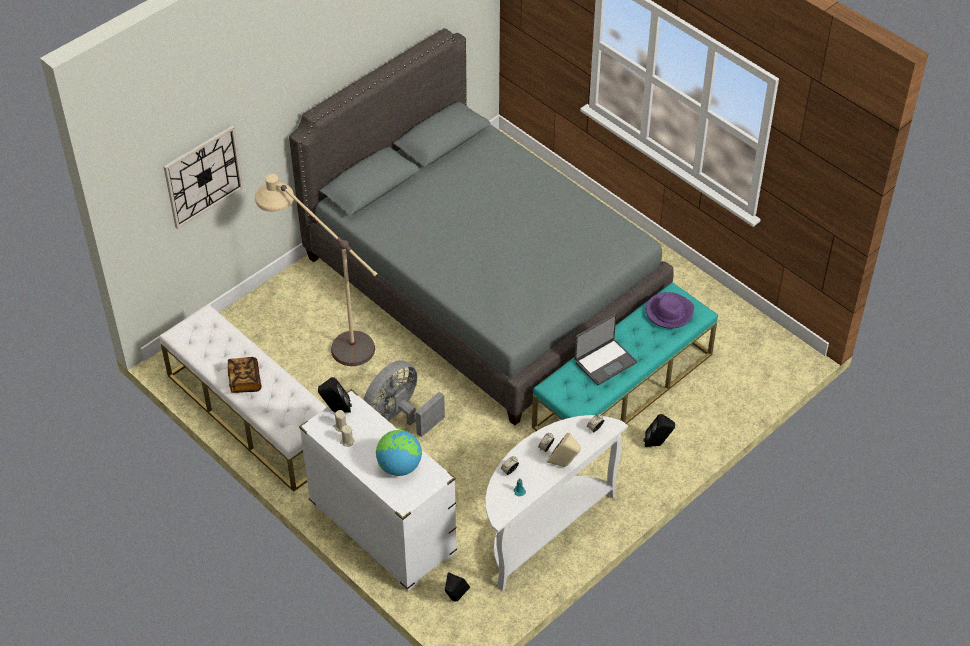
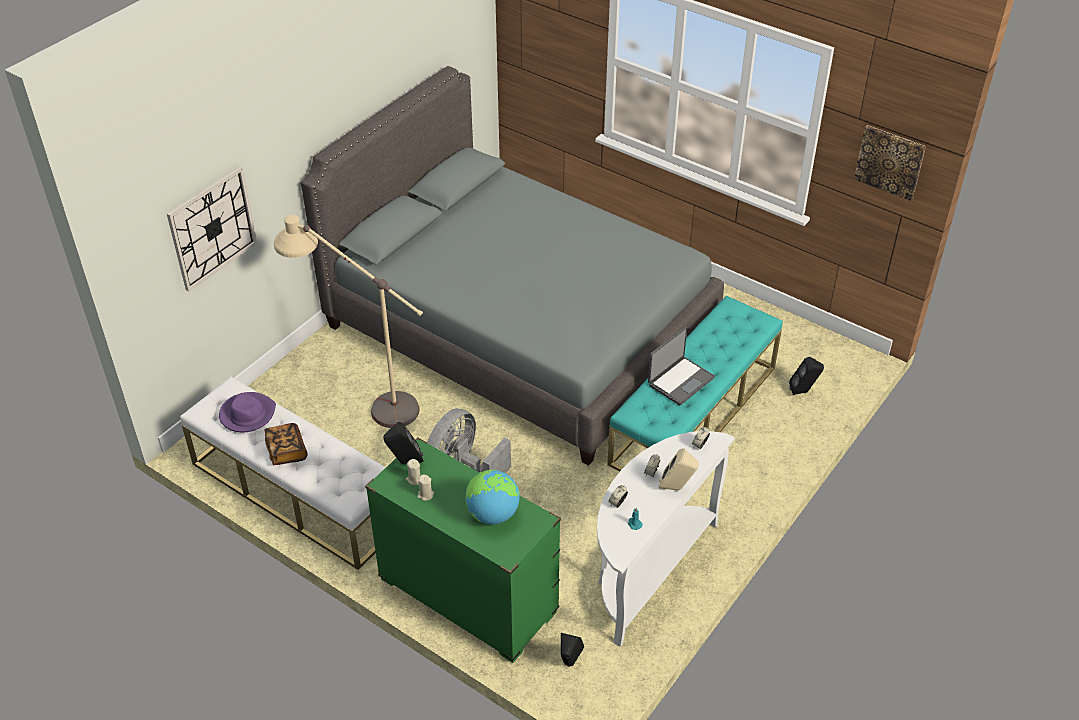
camera: 10 degrees left, 5 degrees down
white dresser [299,389,457,591] -> green dresser [365,437,561,663]
black speaker [644,414,675,447] -> black speaker moved to [789,357,824,395]
purple hat [646,292,694,329] -> purple hat moved to [219,392,276,432]
none -> picture [854,125,926,201]

